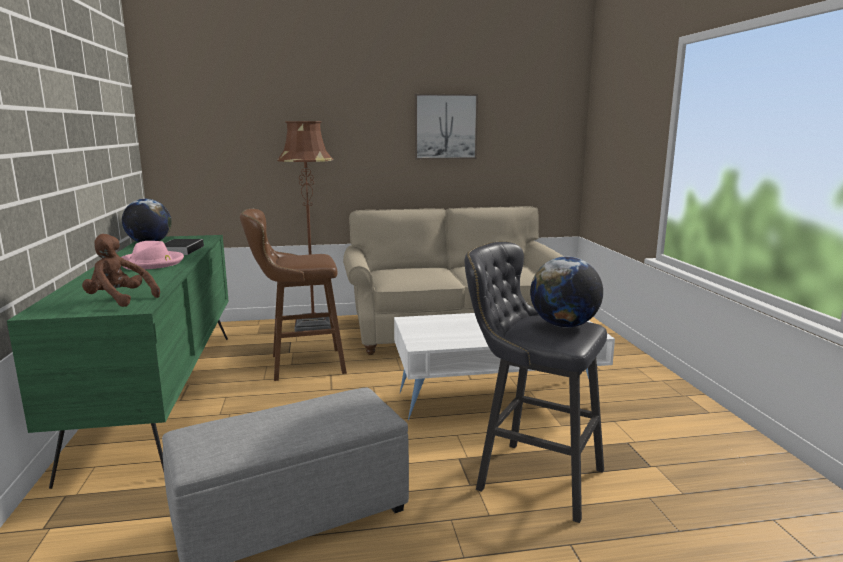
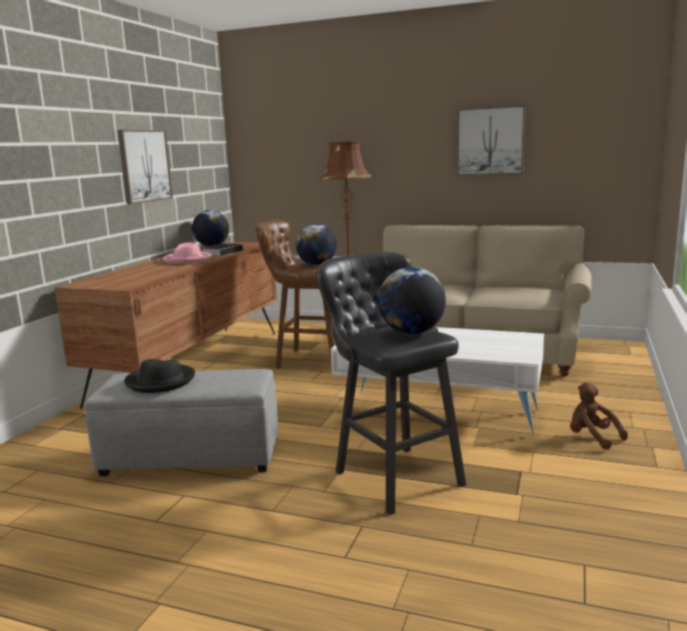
camera: 30 degrees right, 0 degrees up
green tv stand [7,235,228,489] -> brown tv stand [55,242,277,409]
brown plush toy [82,234,160,307] -> brown plush toy moved to [570,382,628,450]
none -> picture [118,130,173,204]
none -> black hat [124,359,195,393]
none -> globe [296,224,337,266]

